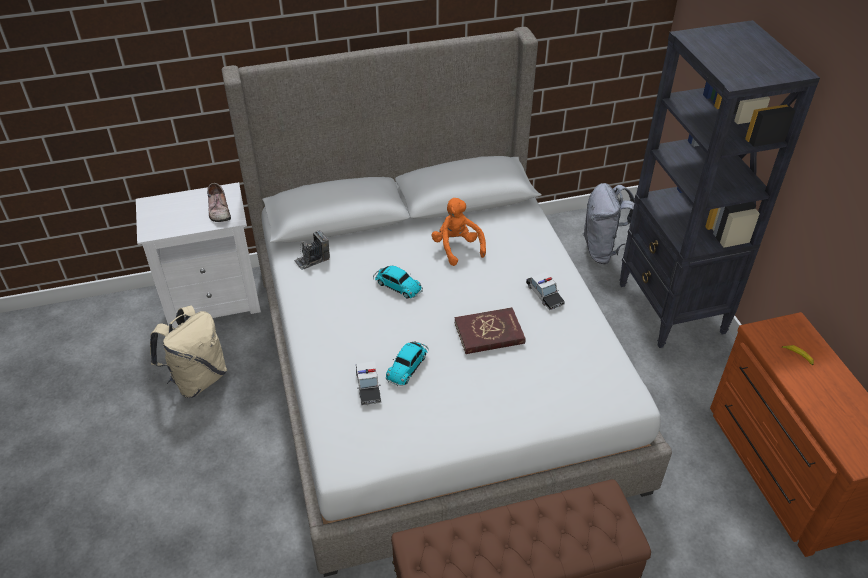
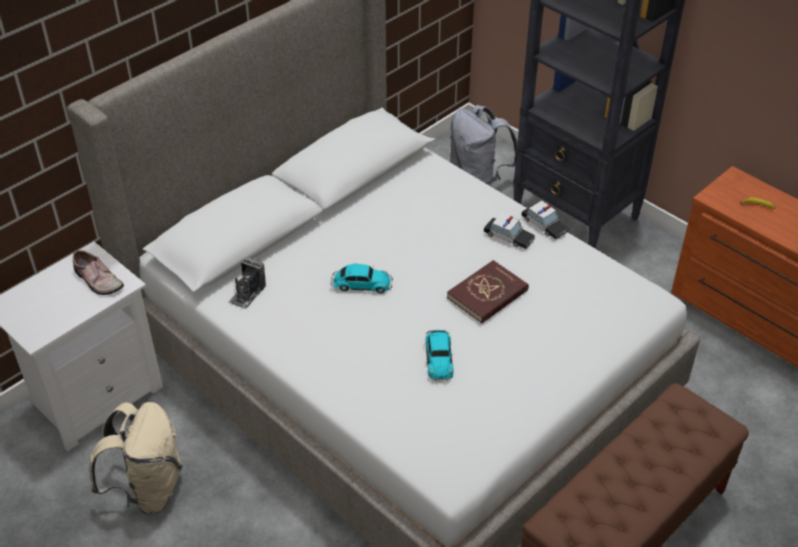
camera: 30 degrees left, 0 degrees up
toy car [356,361,381,405] -> toy car moved to [521,201,569,240]
orange plush toy [431,198,486,266] -> none

